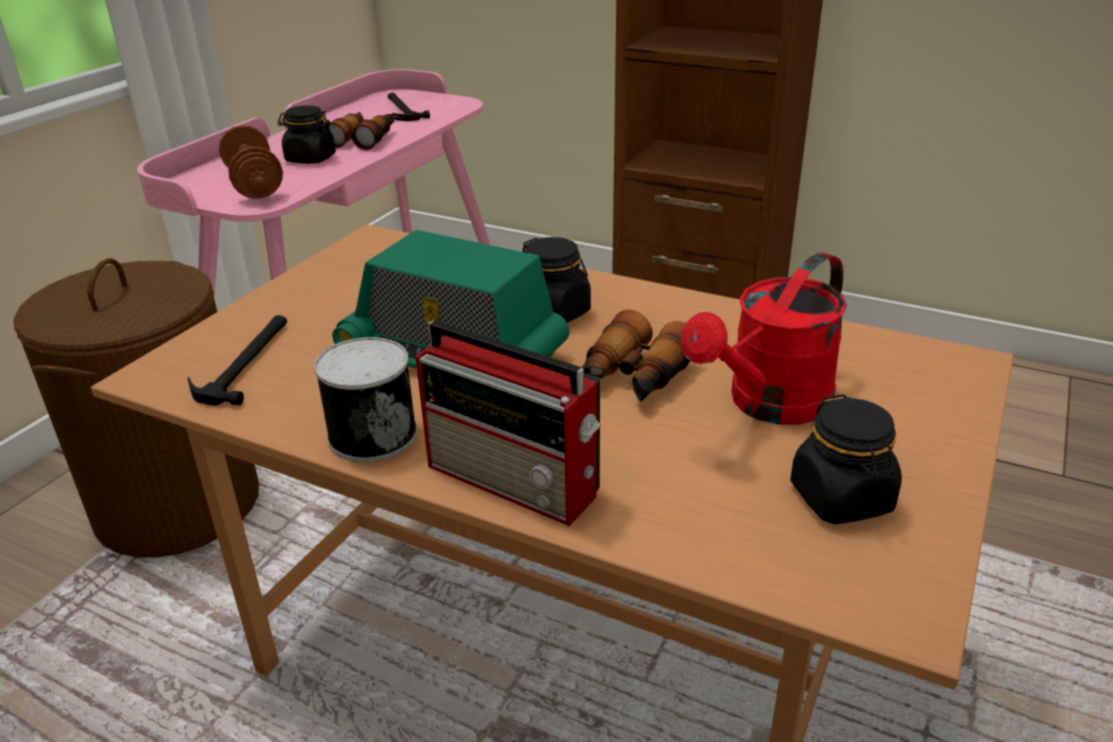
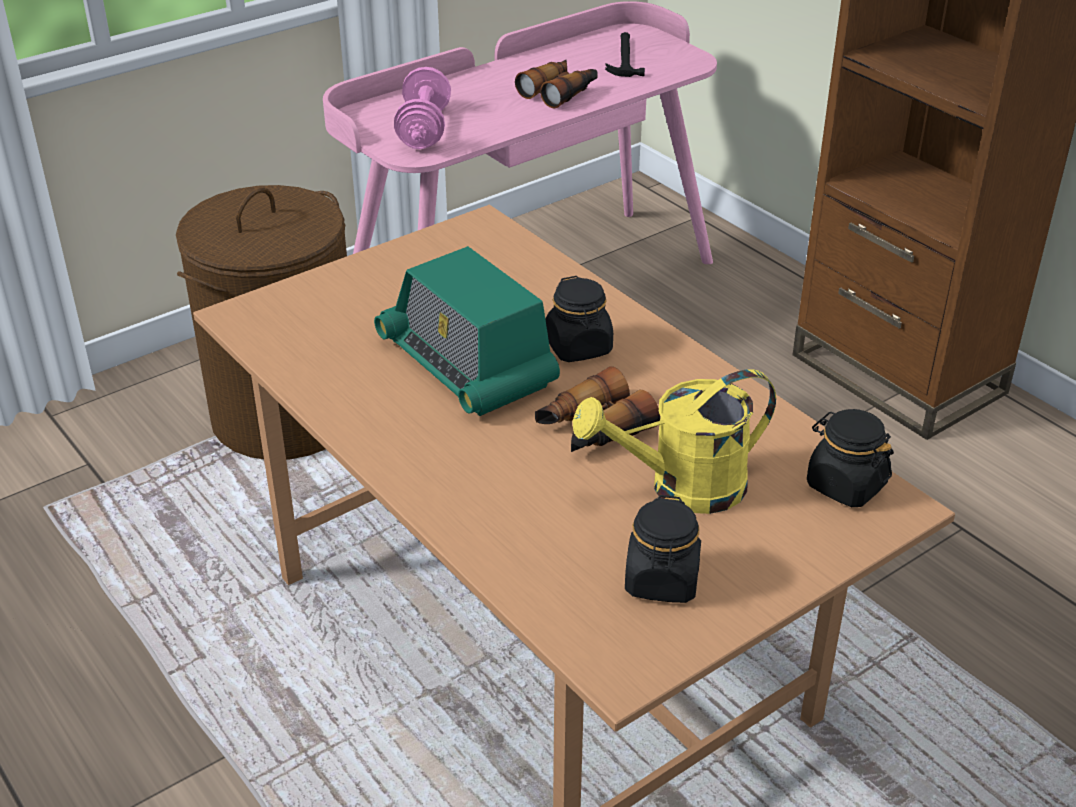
camera: 25 degrees right, 5 degrees up
hammer [188,315,287,406] -> none
brown dumbbell [219,125,283,199] -> pink dumbbell [394,67,451,149]
black jar [278,105,336,164] -> black jar moved to [807,409,894,507]
can [314,337,417,462] -> none
radio [416,321,601,526] -> none
red watering can [681,252,847,425] -> yellow watering can [573,369,776,514]

